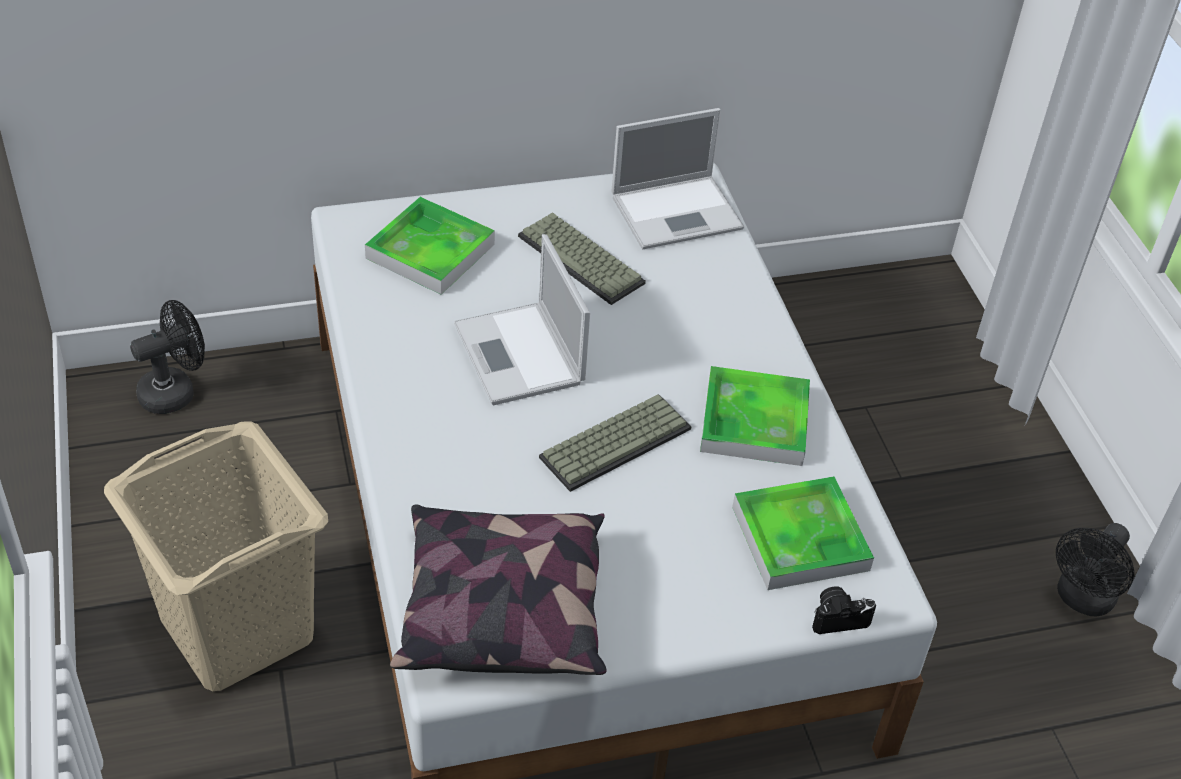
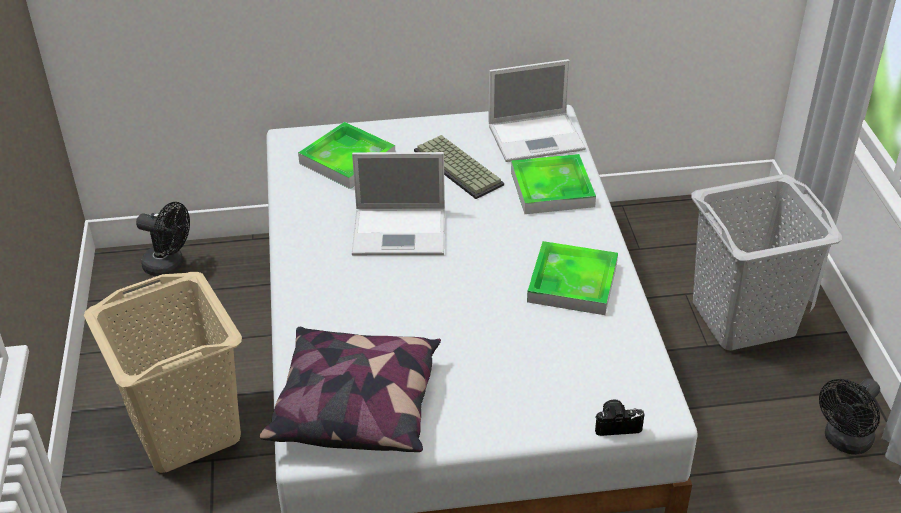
camera: 10 degrees right, 5 degrees down
black fan [130,300,205,414] -> black fan turned 45 degrees clockwise [136,202,190,276]
laptop [454,234,590,405] -> laptop turned 75 degrees counterclockwise [352,152,445,255]
keyboard [539,394,692,492] -> none
tray [732,476,874,590] -> tray moved to [511,154,596,214]
none -> grey laundry basket [691,174,842,350]

